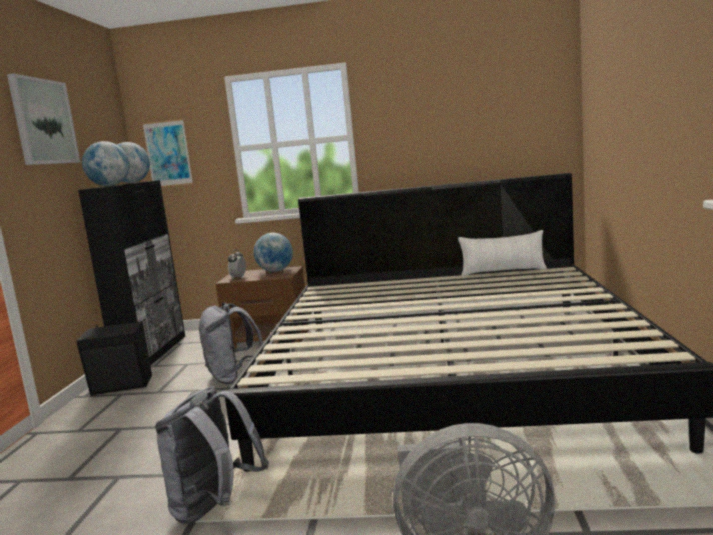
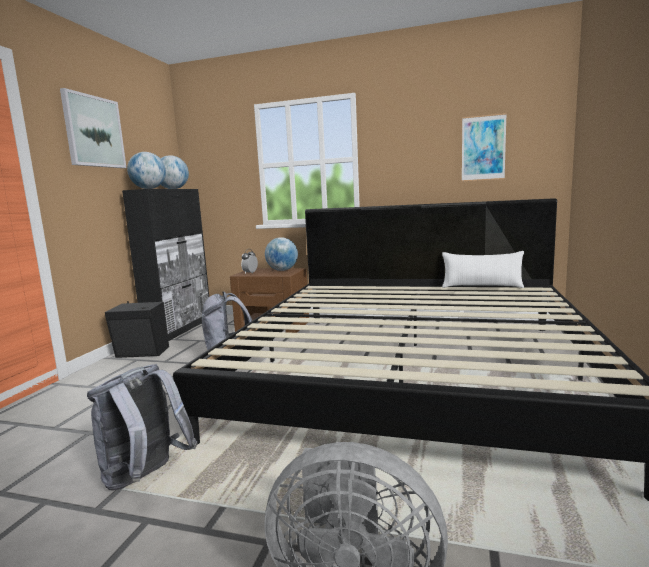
camera: 10 degrees right, 0 degrees up
picture [142,119,193,187] -> picture moved to [462,113,507,181]

